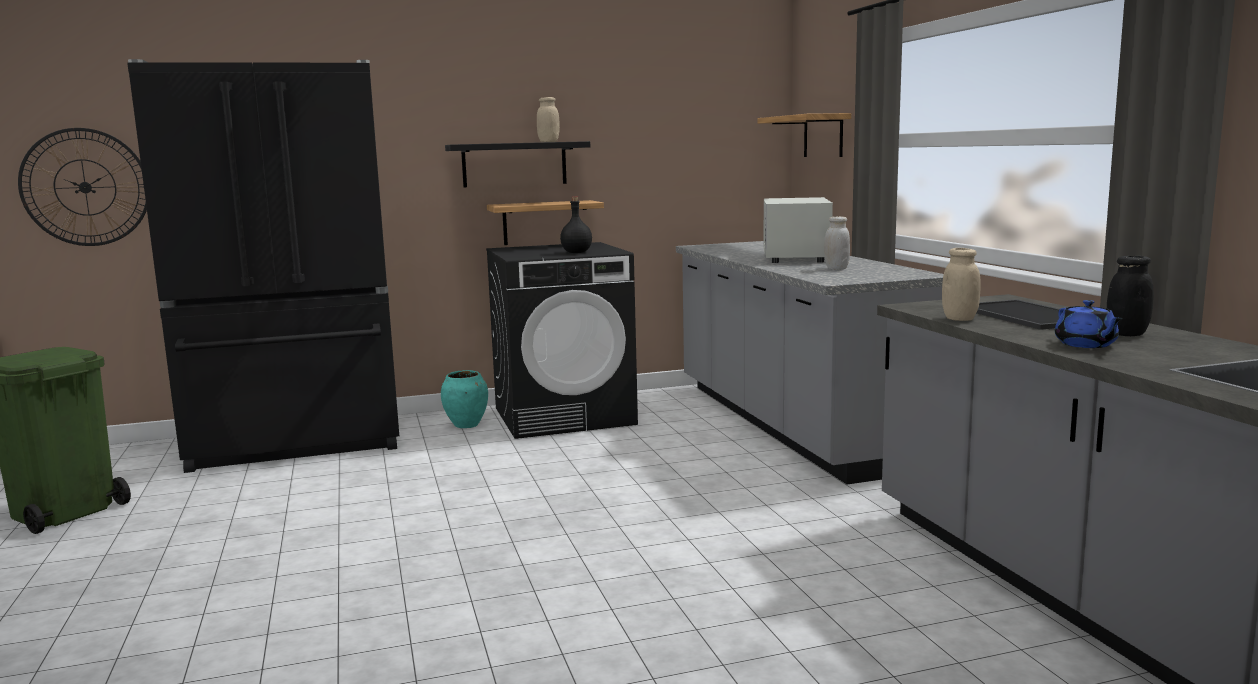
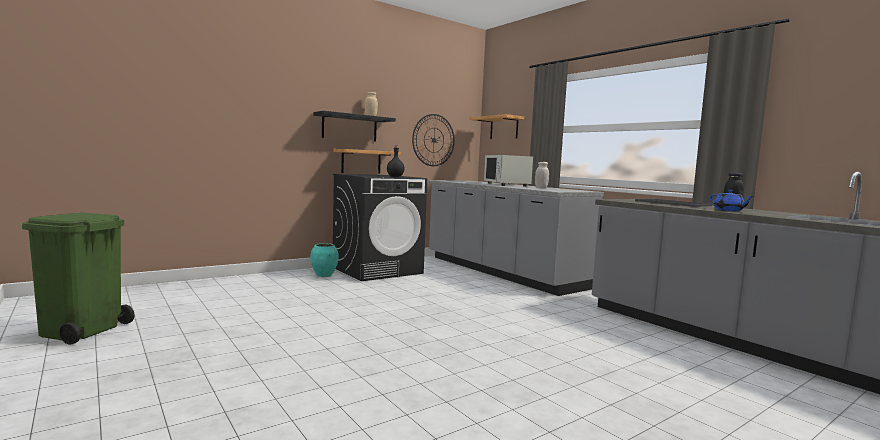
camera: 20 degrees left, 5 degrees down
wall clock [18,128,147,246] -> wall clock moved to [412,114,455,166]
black fridge [127,59,399,473] -> none
beige jar [942,248,981,321] -> none

